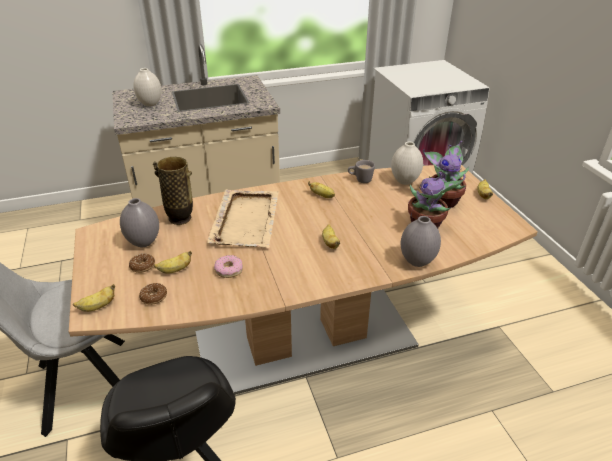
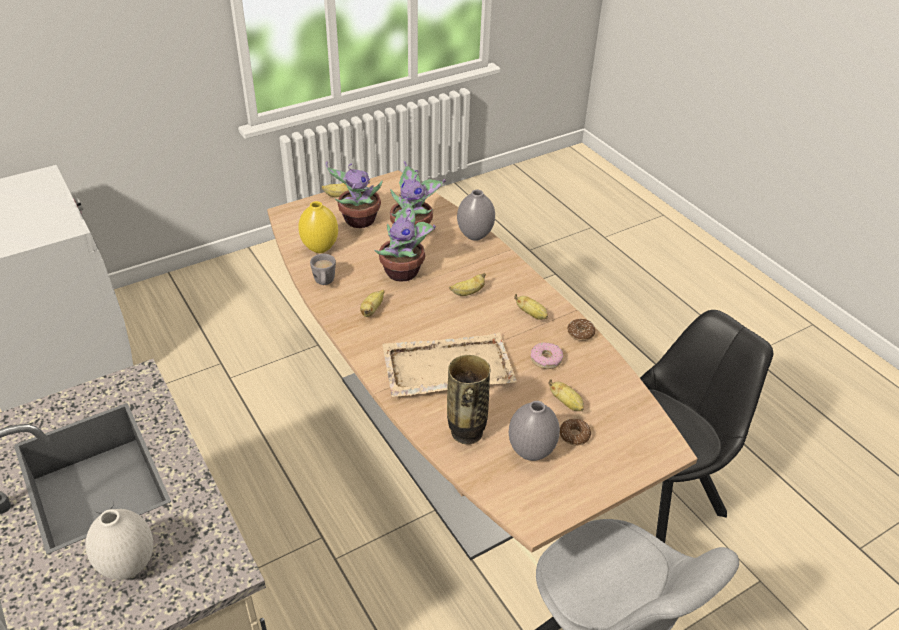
camera: 105 degrees left, 5 degrees up
banana [73,284,115,312] -> banana moved to [514,294,548,320]
donut [139,283,167,305] -> donut moved to [568,319,595,341]
white vase [391,142,423,185] -> yellow vase [298,201,338,253]
none -> potted plant [375,197,436,282]

